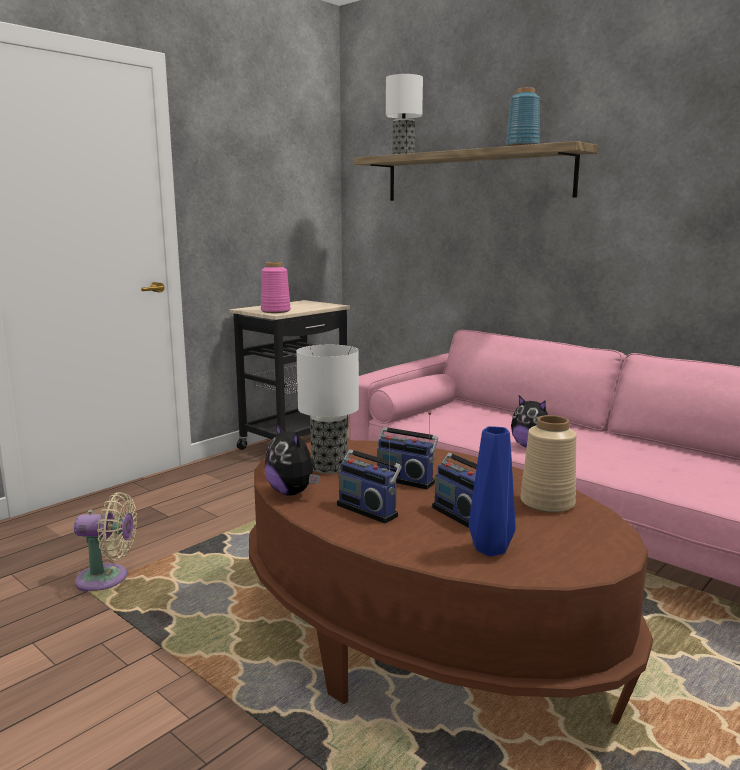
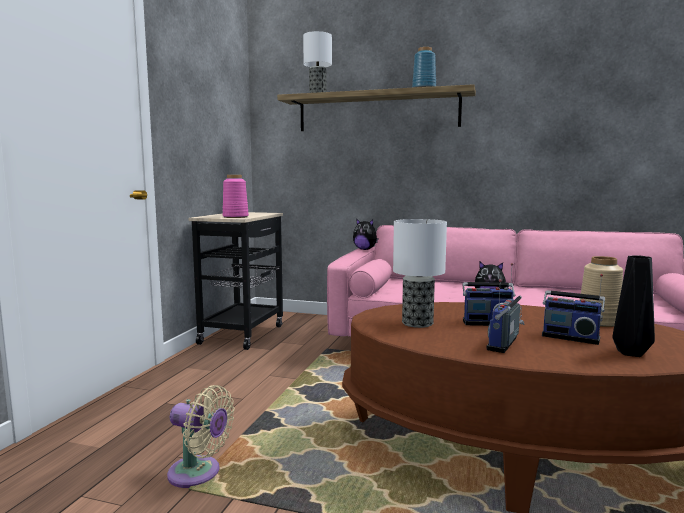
camera: 25 degrees left, 5 degrees down
beige fan [74,492,137,592] -> beige fan turned 45 degrees clockwise [167,385,234,488]
plush toy [265,424,320,496] -> plush toy moved to [353,219,379,250]
radio [337,437,402,523] -> radio turned 105 degrees clockwise [486,279,524,353]
blue vase [469,426,516,557] -> black vase [613,255,655,357]

